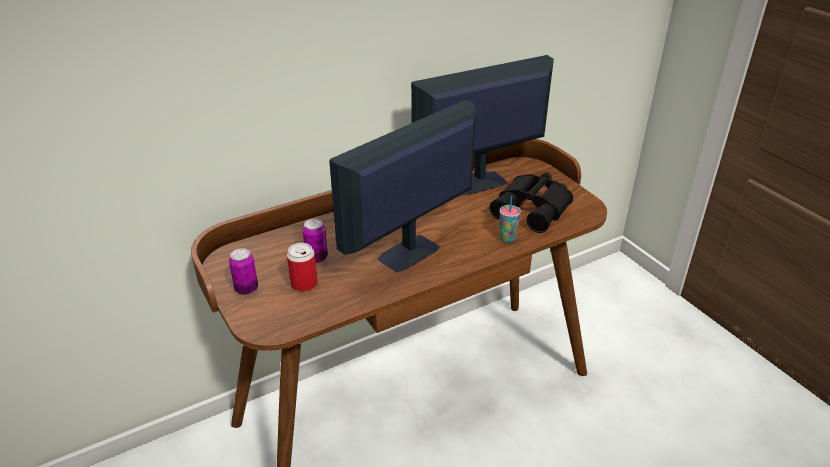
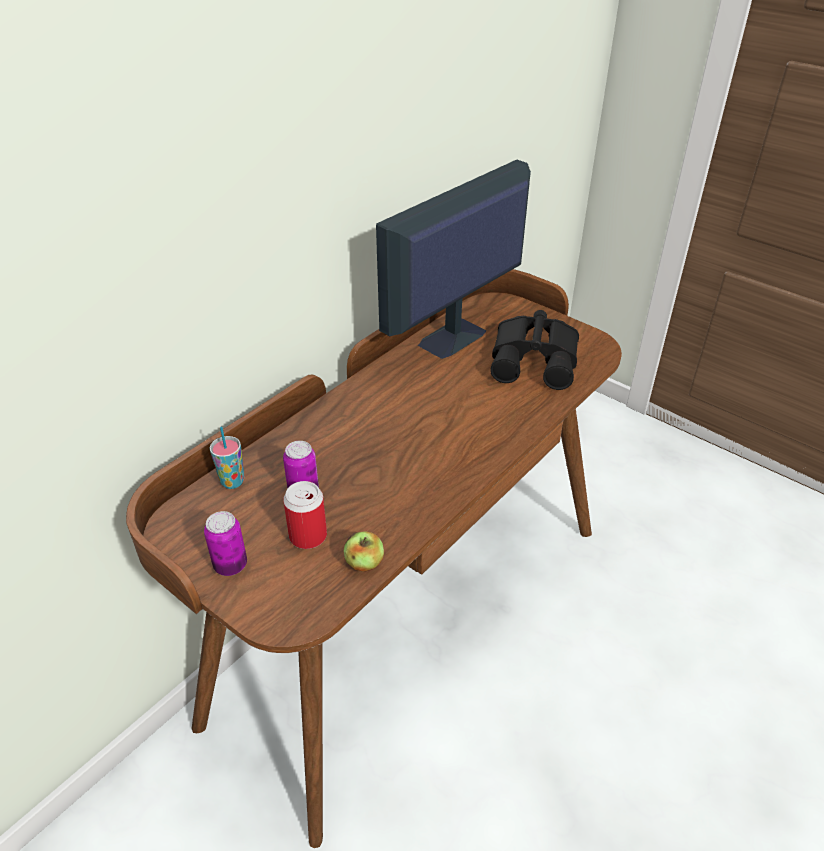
camera: 20 degrees left, 5 degrees up
monitor [329,100,476,273] -> none
cup [499,196,521,243] -> cup moved to [210,426,245,489]
none -> apple [343,531,384,572]

